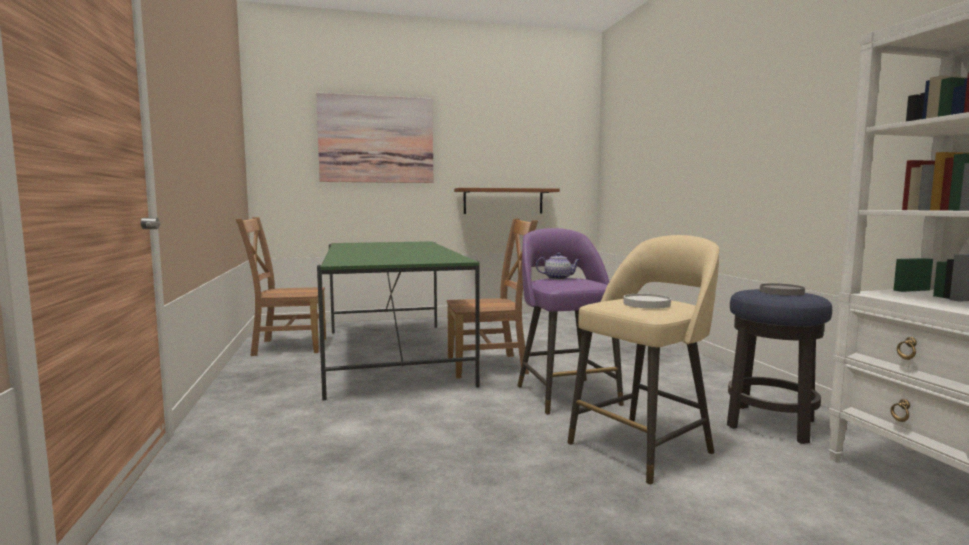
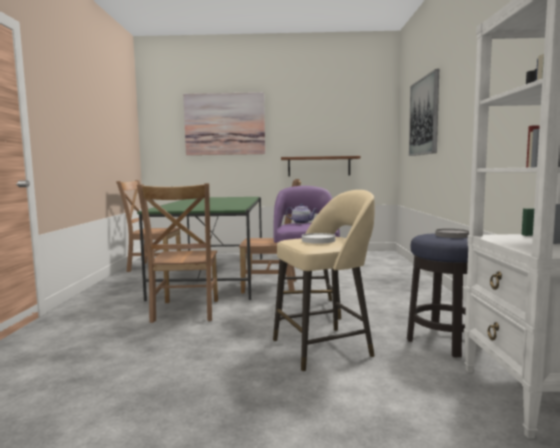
camera: 15 degrees right, 0 degrees up
none -> brown chair [137,183,218,323]
none -> picture [409,69,439,156]

